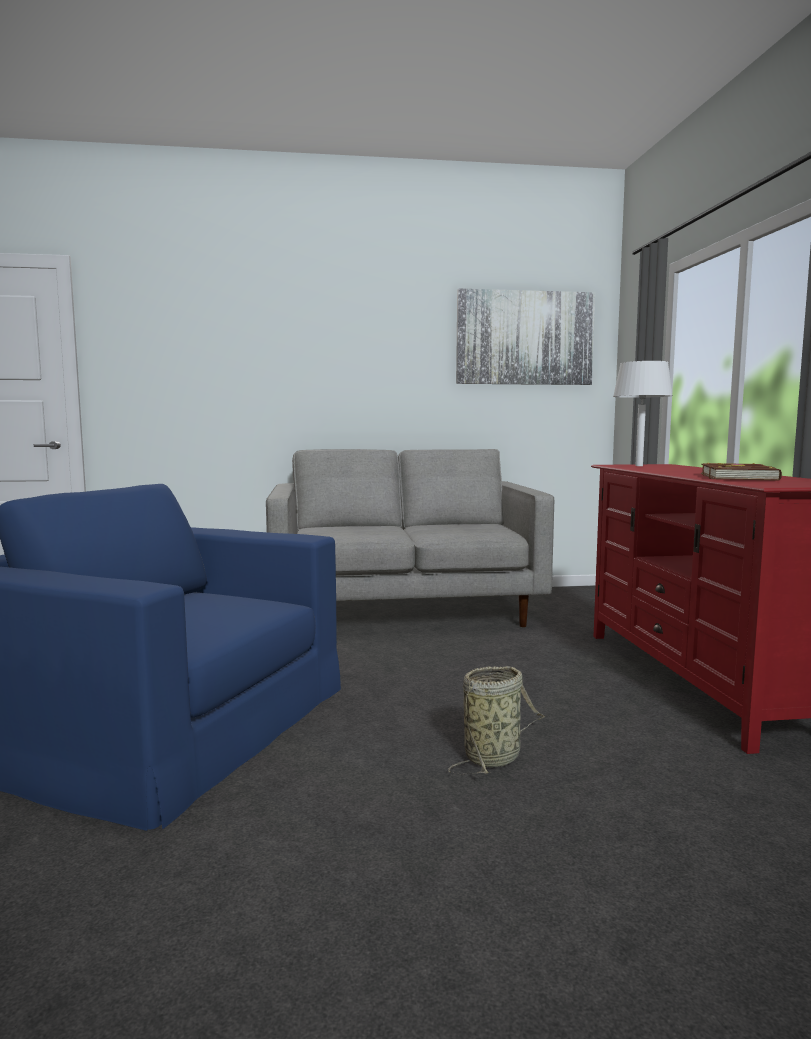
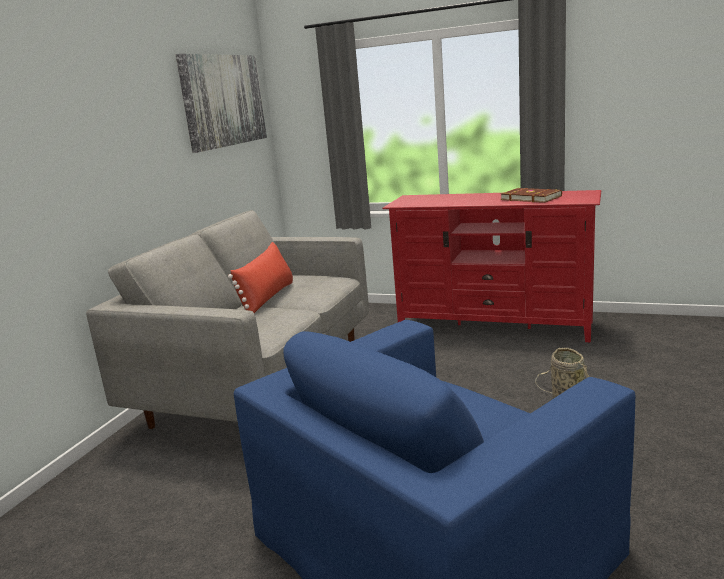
camera: 60 degrees left, 10 degrees up
white table lamp [613,361,673,466] -> none
none -> red pillow [228,242,293,313]

